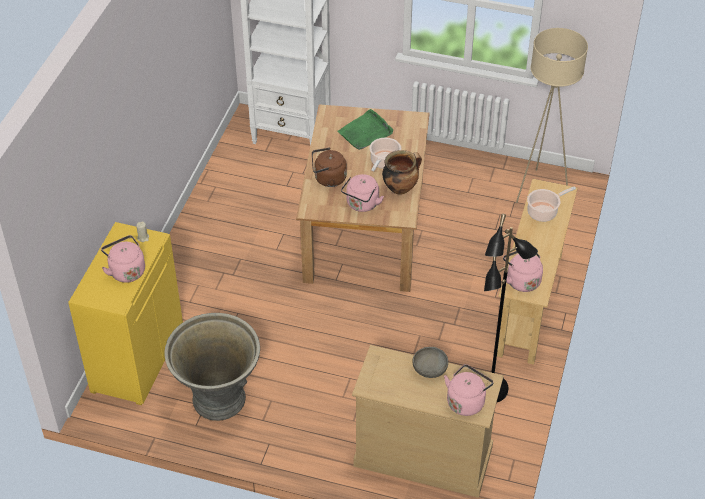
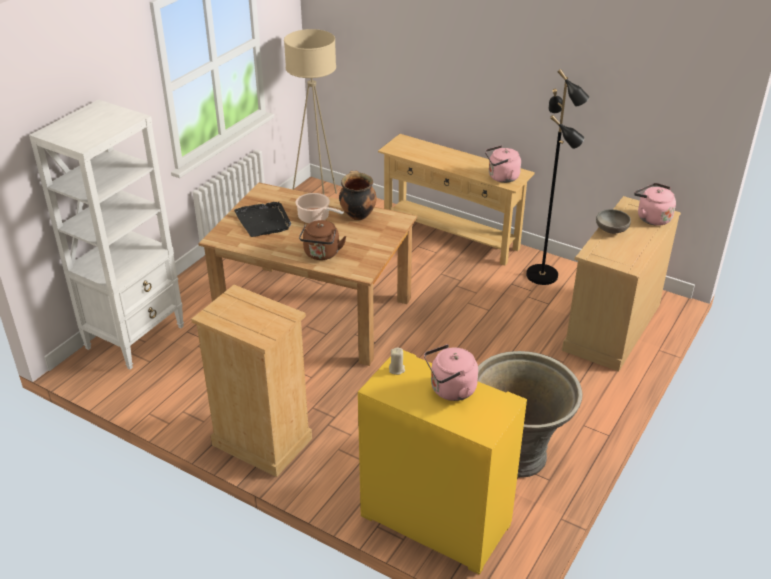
camera: 75 degrees left, 10 degrees down
green tray [337,109,393,150] -> black tray [234,202,291,237]
pink kettle [341,174,384,212] -> none
cooking pot [527,187,576,222] -> none
none -> beige dresser [191,285,312,477]

